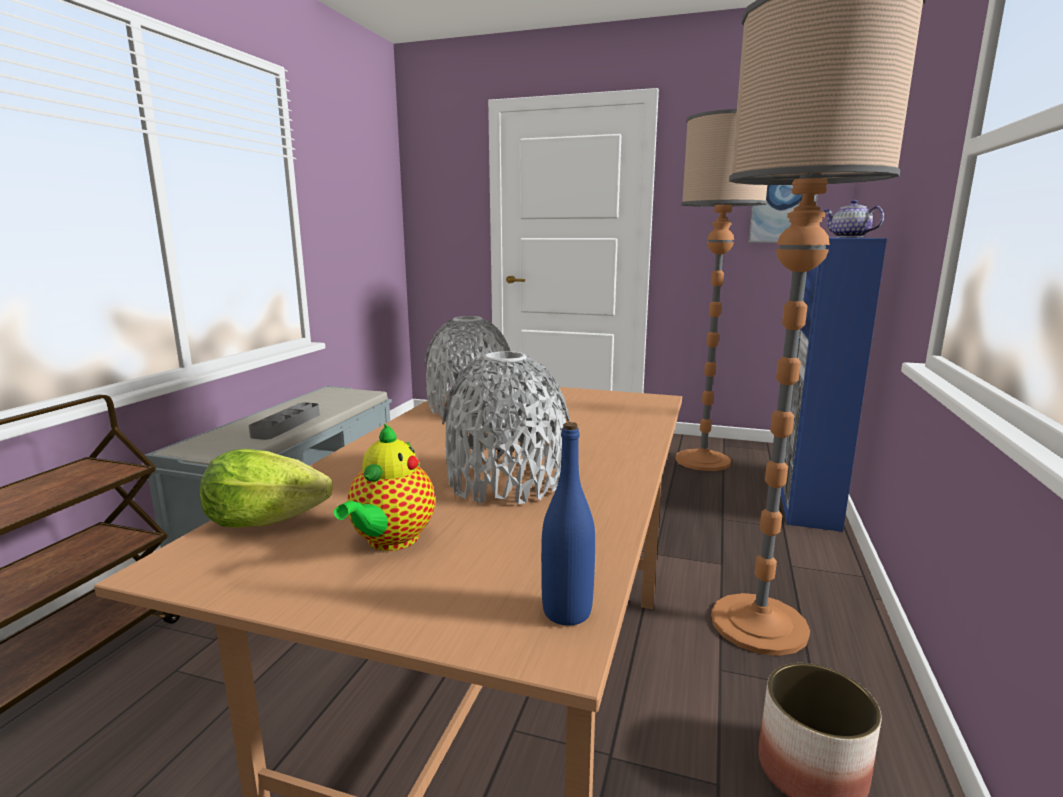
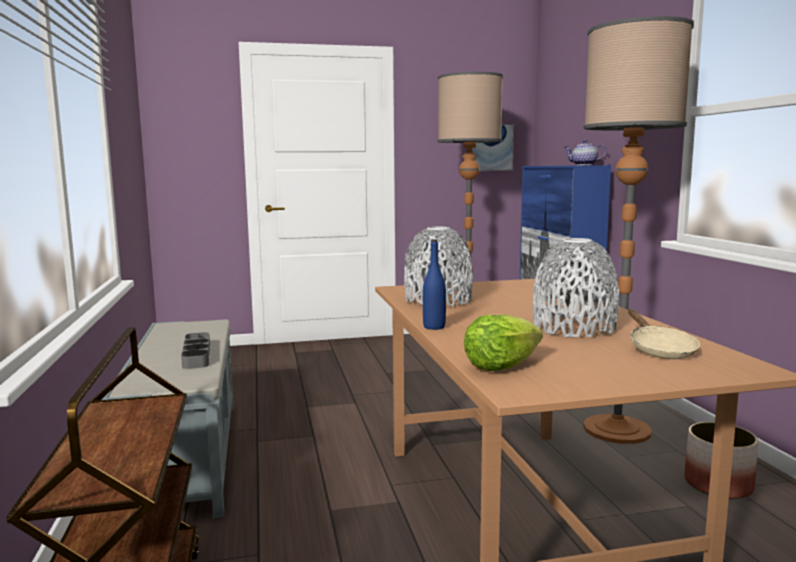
camera: 30 degrees left, 5 degrees down
teapot [334,423,435,551] -> none
blue bottle [541,422,595,626] -> blue bottle moved to [423,239,446,330]
none -> beige frying pan [628,309,700,359]

